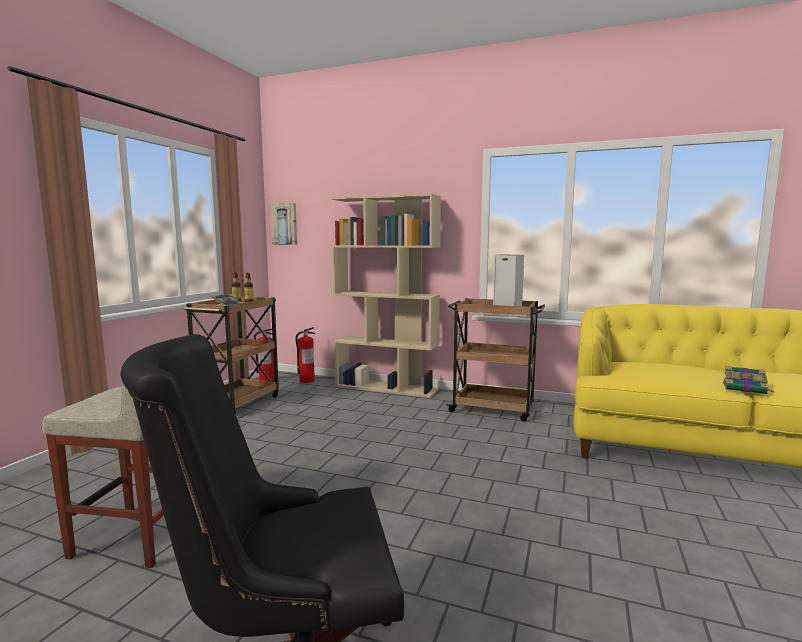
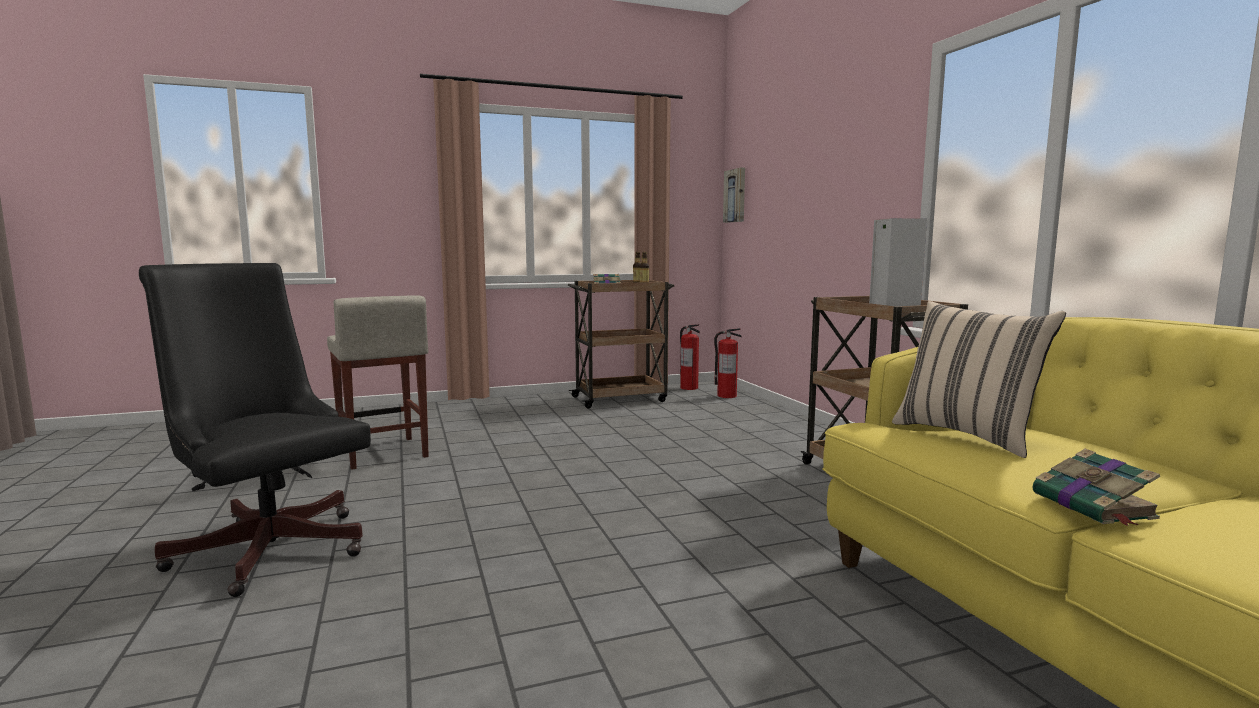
camera: 50 degrees right, 0 degrees up
beige bookcase [331,194,441,398] -> none
none -> beige pillow [892,301,1066,458]

